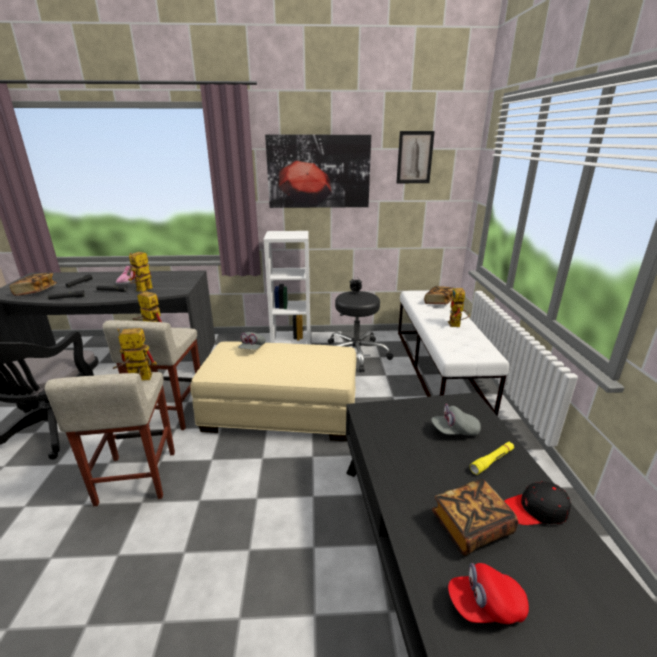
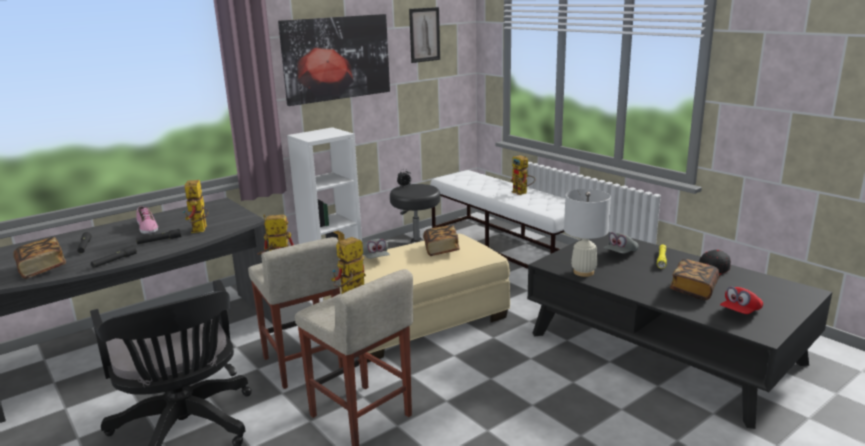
camera: 35 degrees left, 5 degrees down
book [424,286,453,304] -> book moved to [423,225,460,256]
none -> white table lamp [564,189,611,277]

